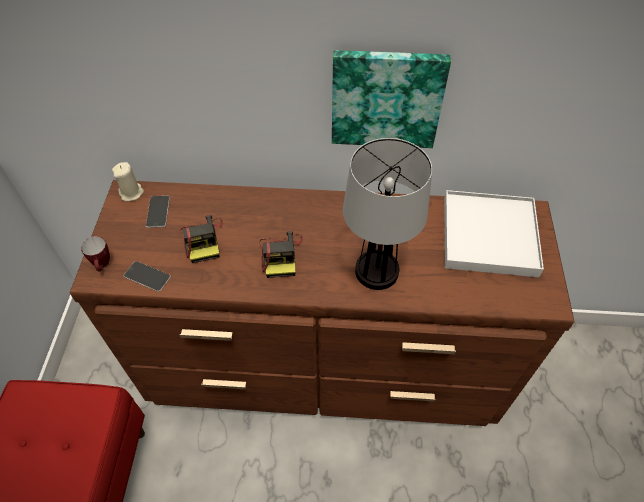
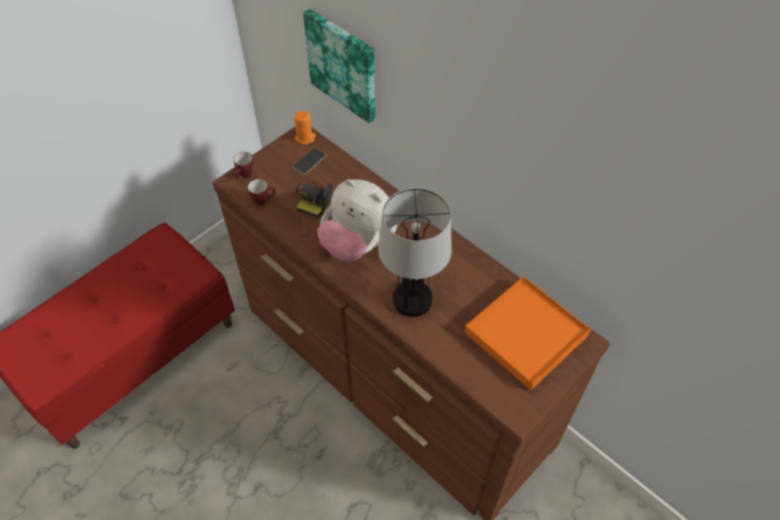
camera: 40 degrees right, 0 degrees up
beige candle [112,162,144,201] -> orange candle [294,111,316,144]
phone [124,261,171,292] -> mug [248,179,275,206]
camera [259,231,303,278] -> plush toy [318,179,398,262]
picture [332,50,451,148] -> picture moved to [303,8,375,124]
white tray [444,190,544,277] -> orange tray [465,276,591,390]

